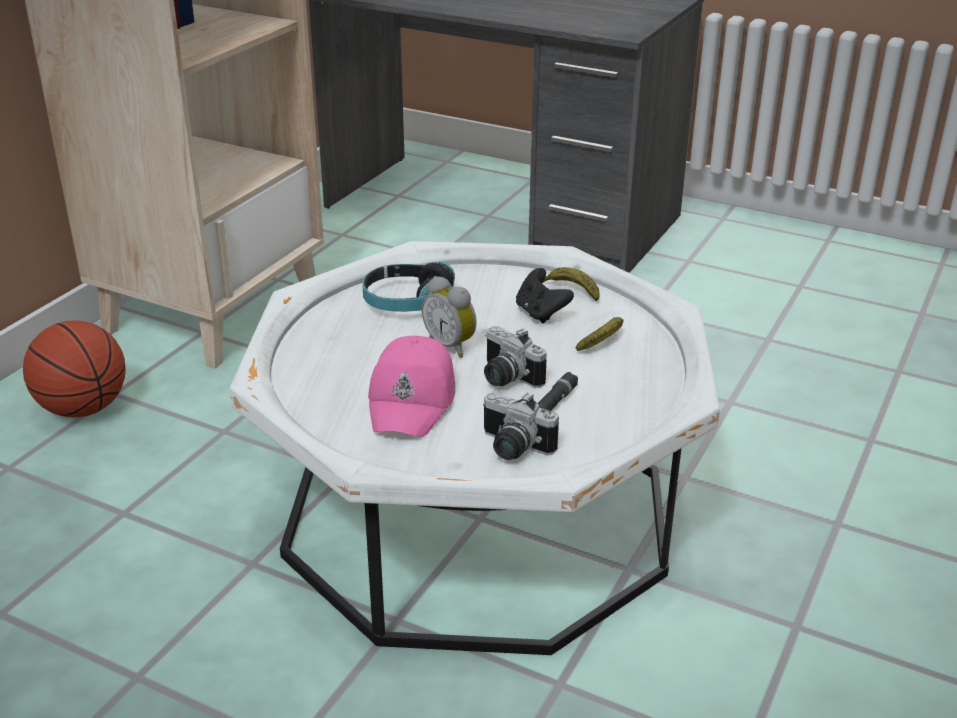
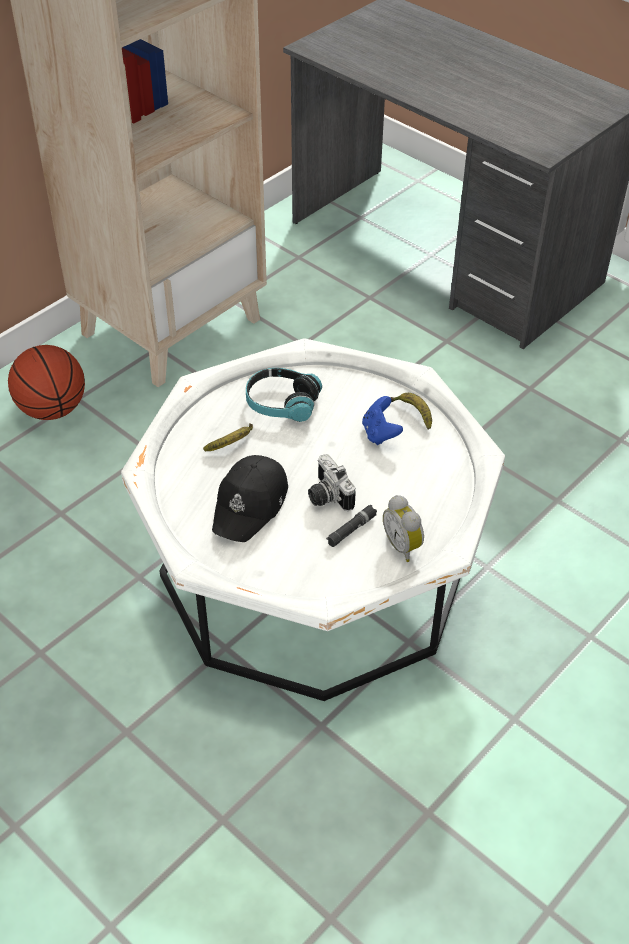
camera: 15 degrees right, 15 degrees up
pink cap [368,336,455,437] -> black cap [212,455,288,542]
alarm clock [422,276,477,358] -> alarm clock moved to [383,495,424,562]
camera [483,393,559,460] -> none
black game controller [516,268,574,324] -> blue game controller [362,396,403,445]
banana [576,317,623,351] -> banana moved to [203,423,253,451]

